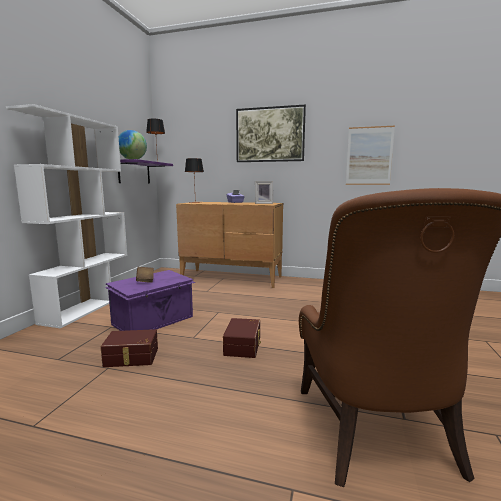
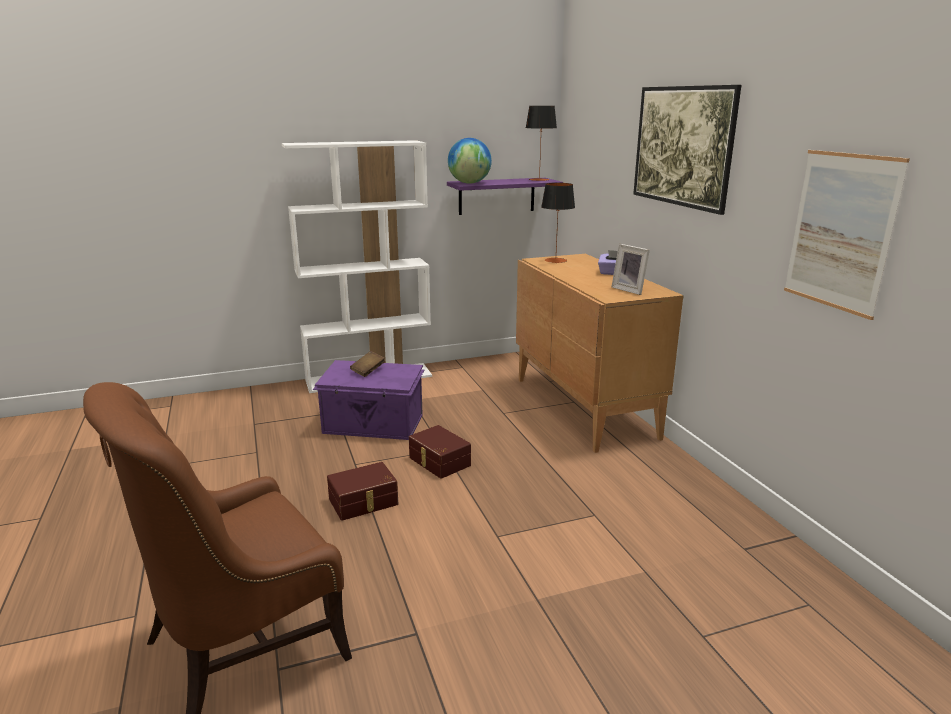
camera: 55 degrees right, 10 degrees up
brown storage box [101,329,158,367] -> brown storage box moved to [409,425,471,479]

